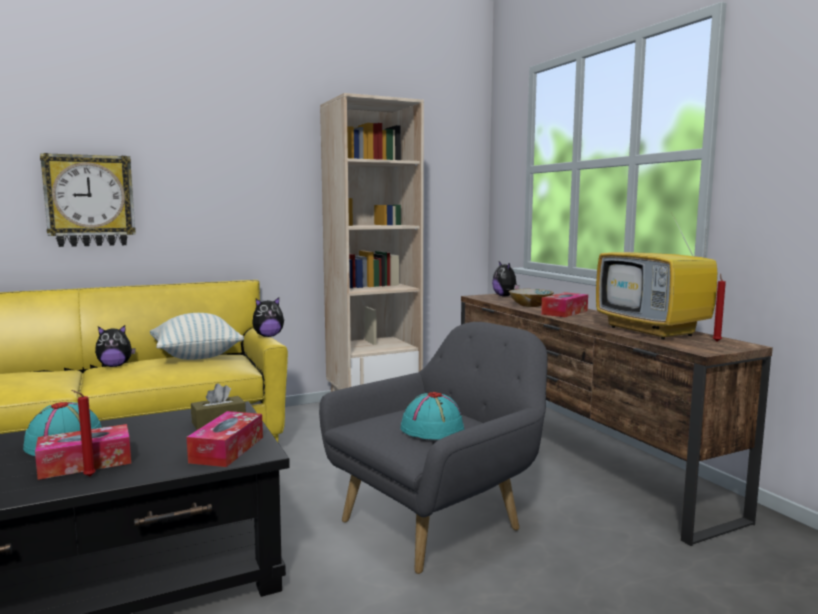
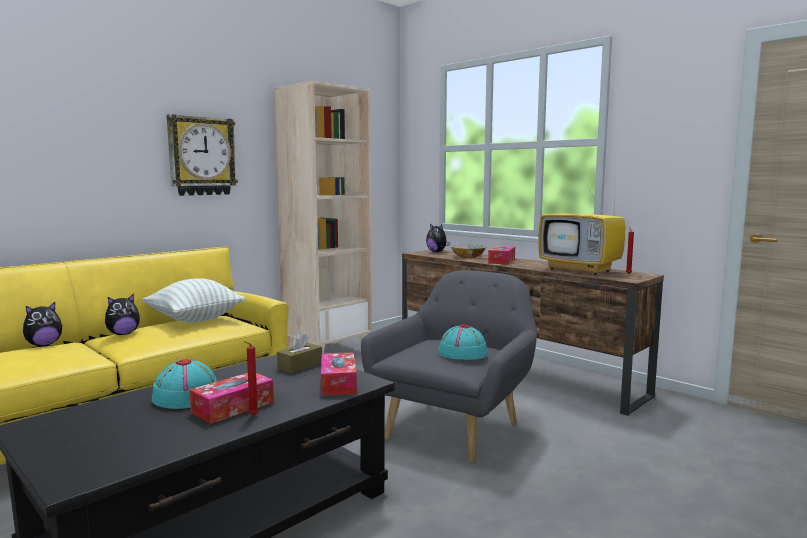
camera: 20 degrees left, 0 degrees up
wall clock [40,153,136,247] -> wall clock moved to [167,114,238,196]
plush toy [252,297,284,337] -> plush toy moved to [23,302,63,346]

